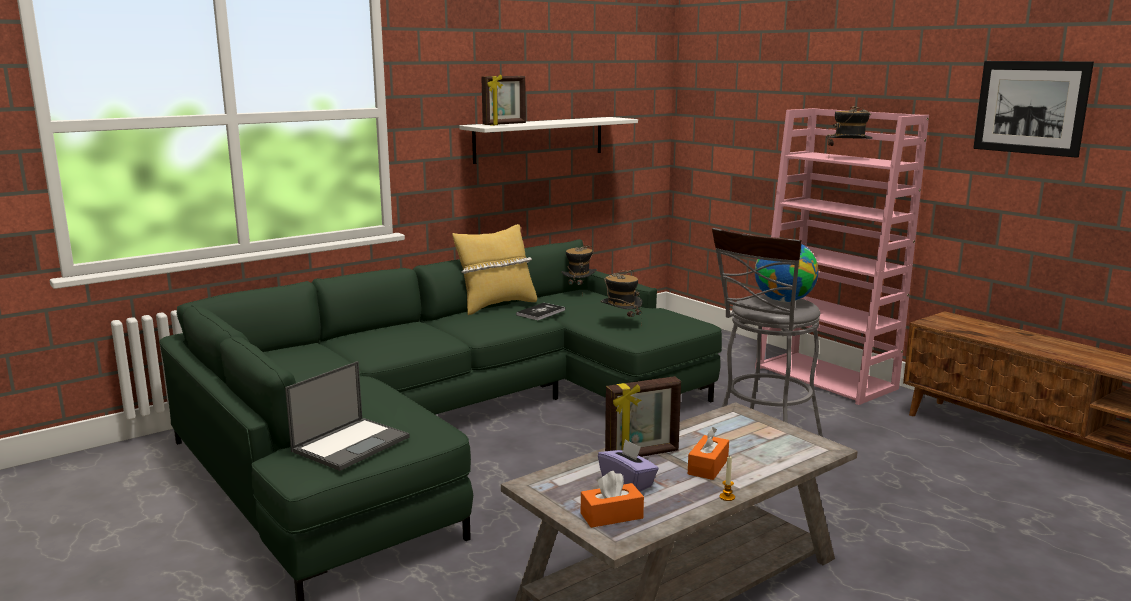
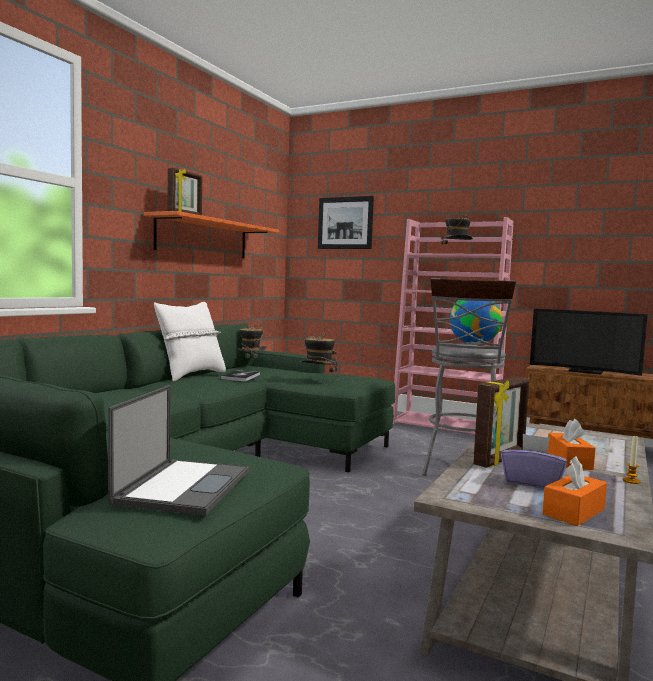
camera: 25 degrees left, 10 degrees down
yellow pillow [452,224,537,315] -> white pillow [154,302,226,381]
white shelf [459,117,638,164] -> orange shelf [144,211,279,258]
picture [973,61,1094,158] -> picture moved to [318,196,374,249]
none -> television [530,309,648,376]

